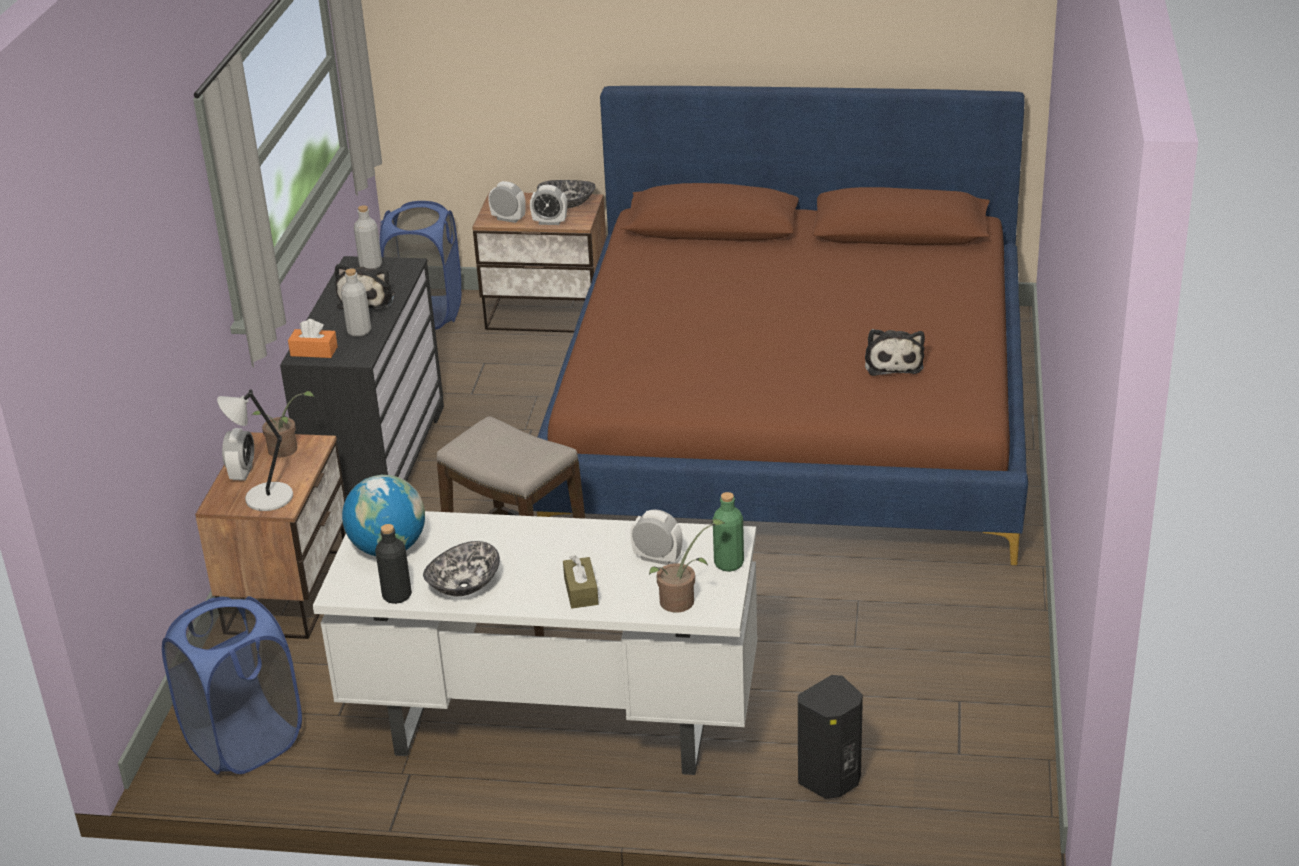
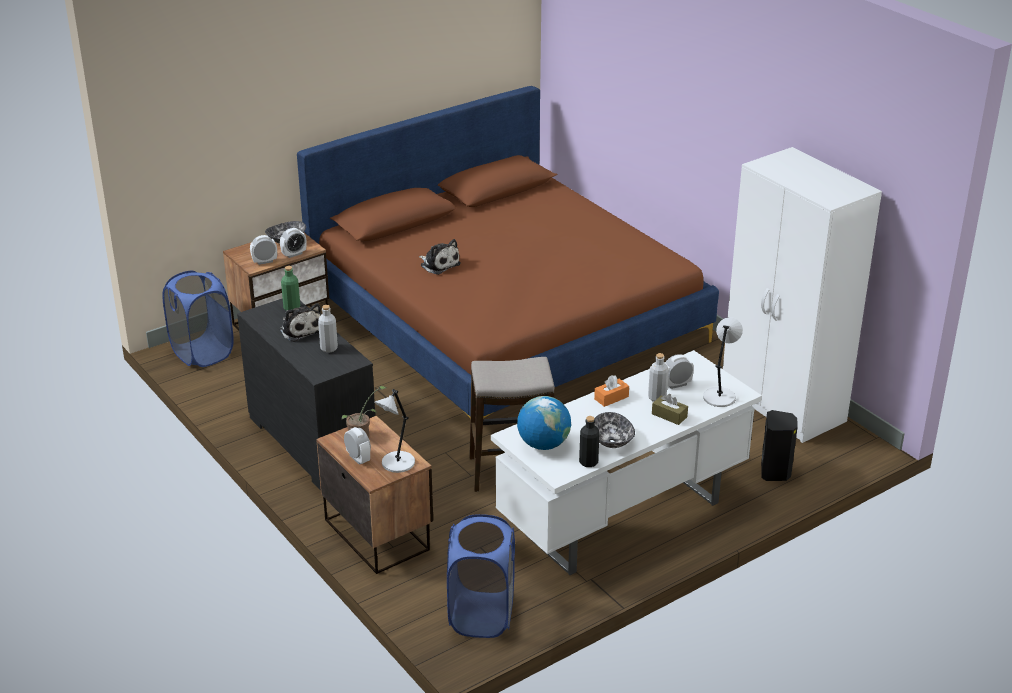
camera: 45 degrees left, 0 degrees up
orange tissue box [288,319,338,358] -> orange tissue box moved to [594,375,629,407]
grey bottle [354,205,382,269] -> grey bottle moved to [648,353,668,402]
potted plant [649,519,726,612] -> grey table lamp [703,317,743,407]
green bottle [713,492,744,572] -> green bottle moved to [281,266,300,311]
plush toy [865,329,925,376] -> plush toy moved to [419,239,461,275]
none -> white wardrobe [723,147,882,443]

